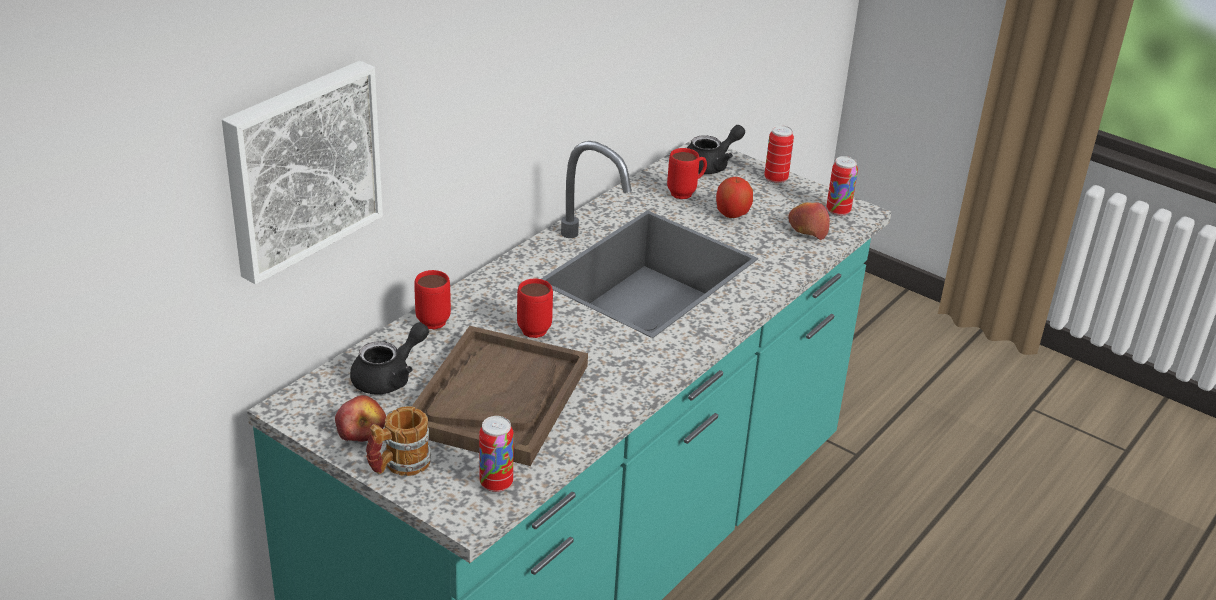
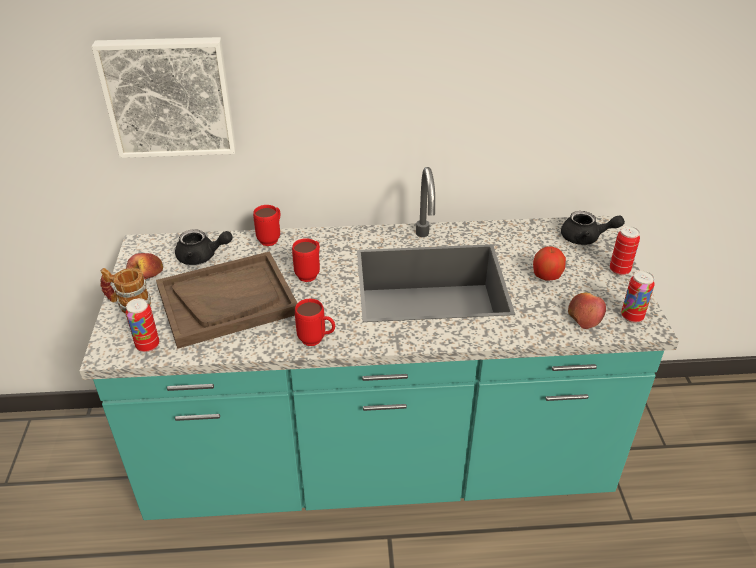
camera: 50 degrees right, 5 degrees up
red mug [667,148,707,199] -> red mug moved to [295,299,335,346]

